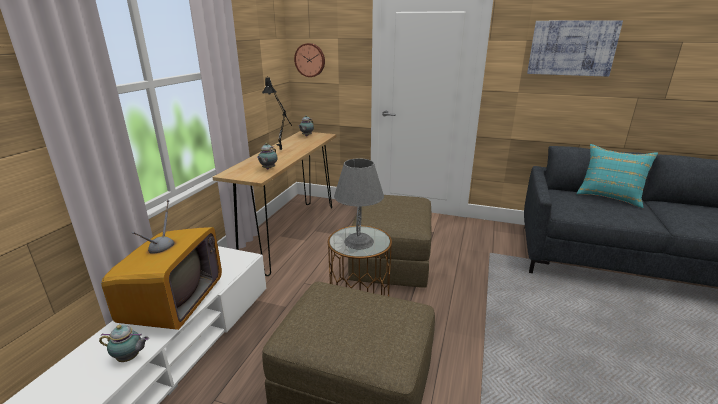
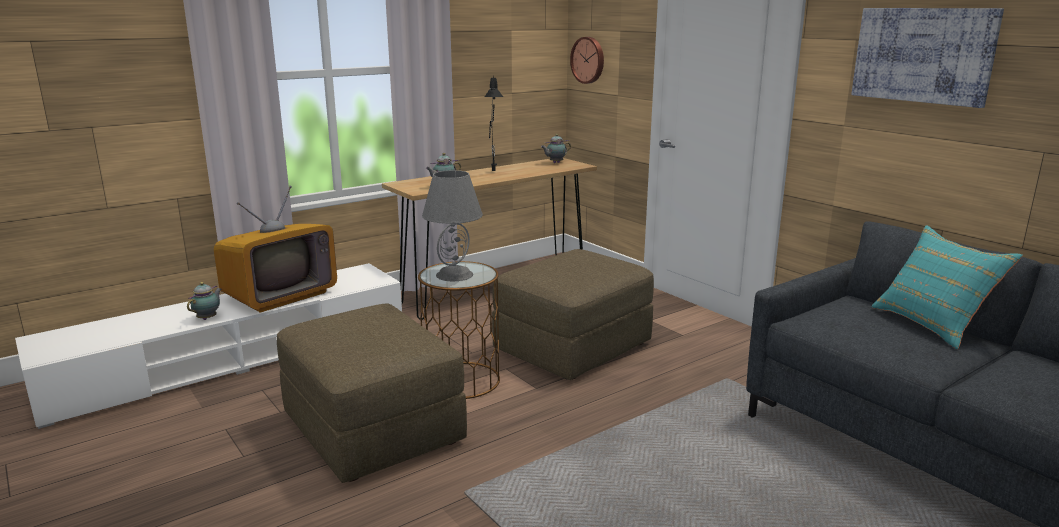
camera: 35 degrees right, 5 degrees down
teapot [99,325,149,362] -> teapot turned 105 degrees counterclockwise [187,282,222,320]

